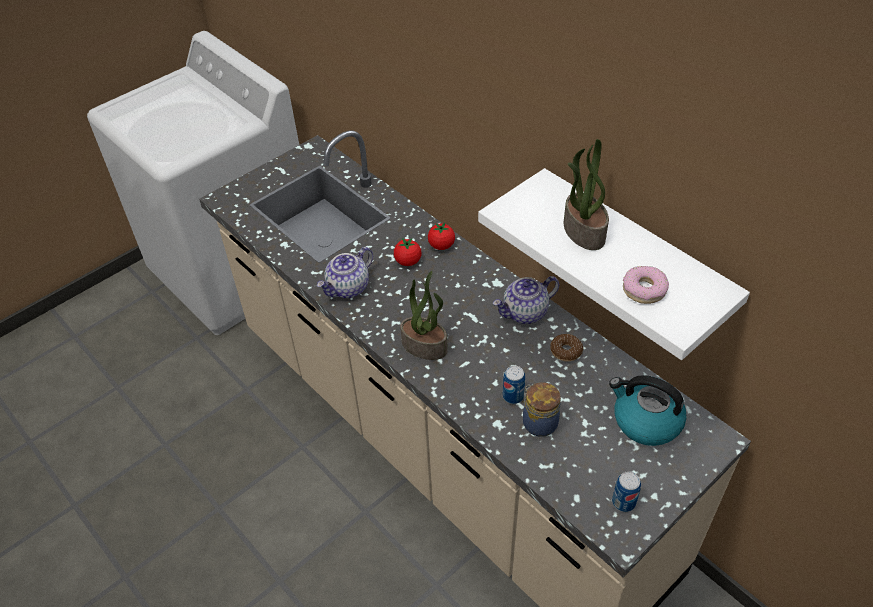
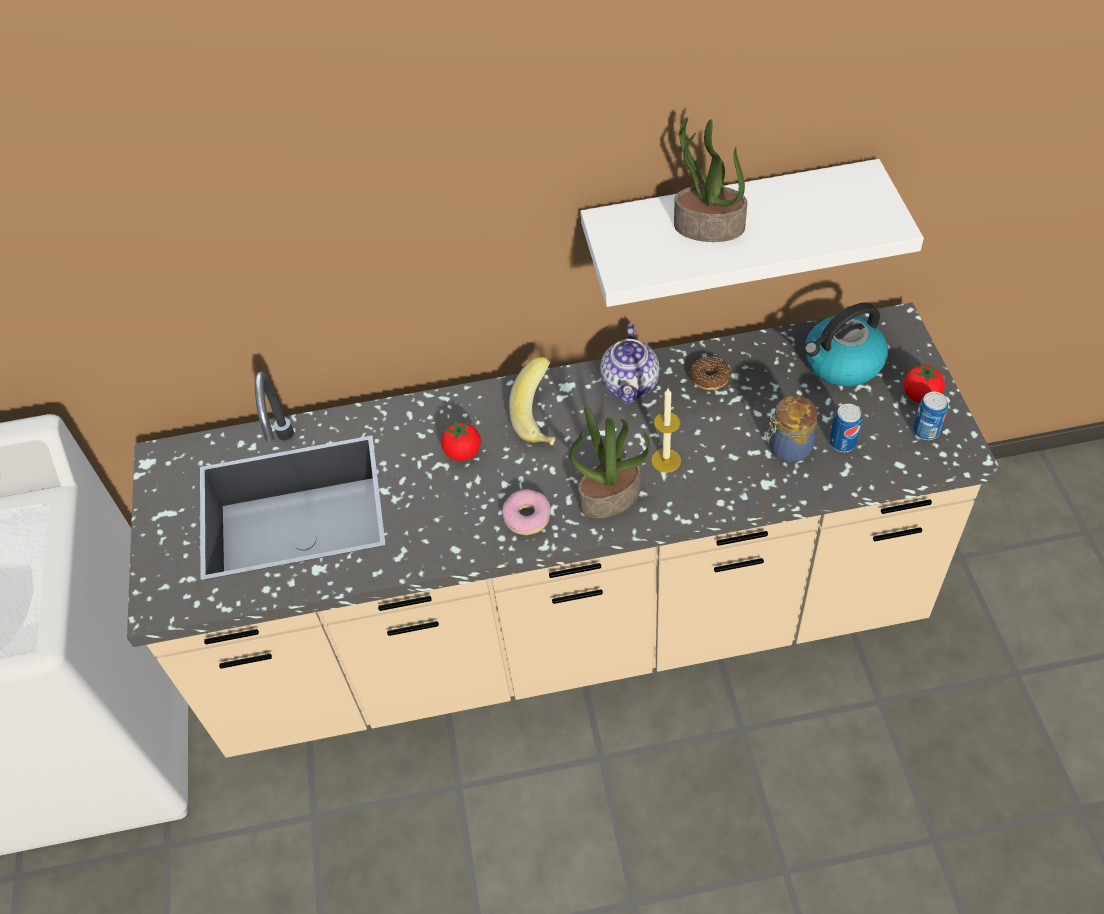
camera: 55 degrees left, 5 degrees up
teapot [317,247,373,298] -> none
tomato [428,222,455,250] -> tomato moved to [904,364,945,403]
can [503,366,525,404] -> can moved to [829,404,862,452]
donut [623,266,669,304] -> donut moved to [502,489,551,535]
none -> banana [509,357,556,445]
none -> candle [651,388,681,473]

